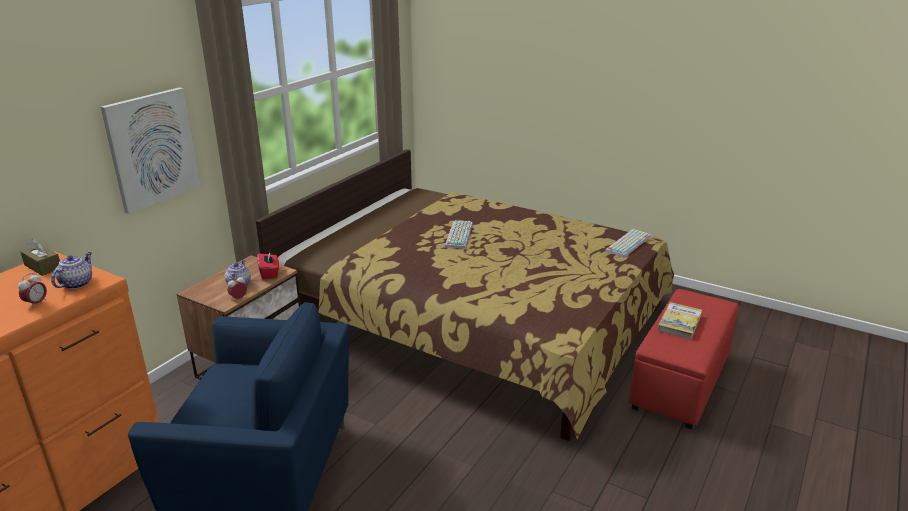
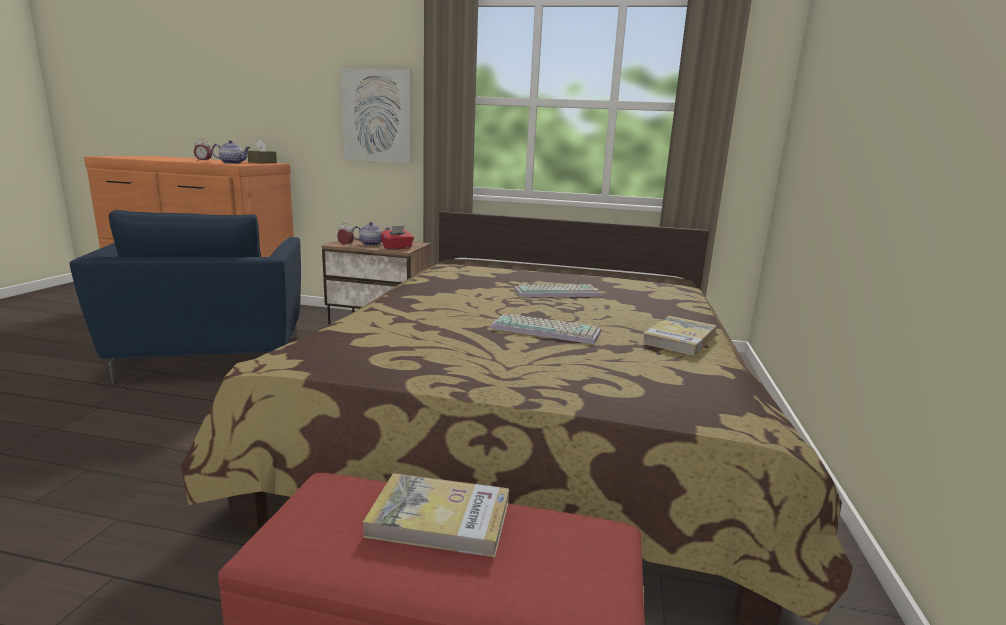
camera: 70 degrees right, 10 degrees down
keyboard [605,229,651,257] -> keyboard moved to [491,313,601,345]
none -> book [642,316,717,356]

